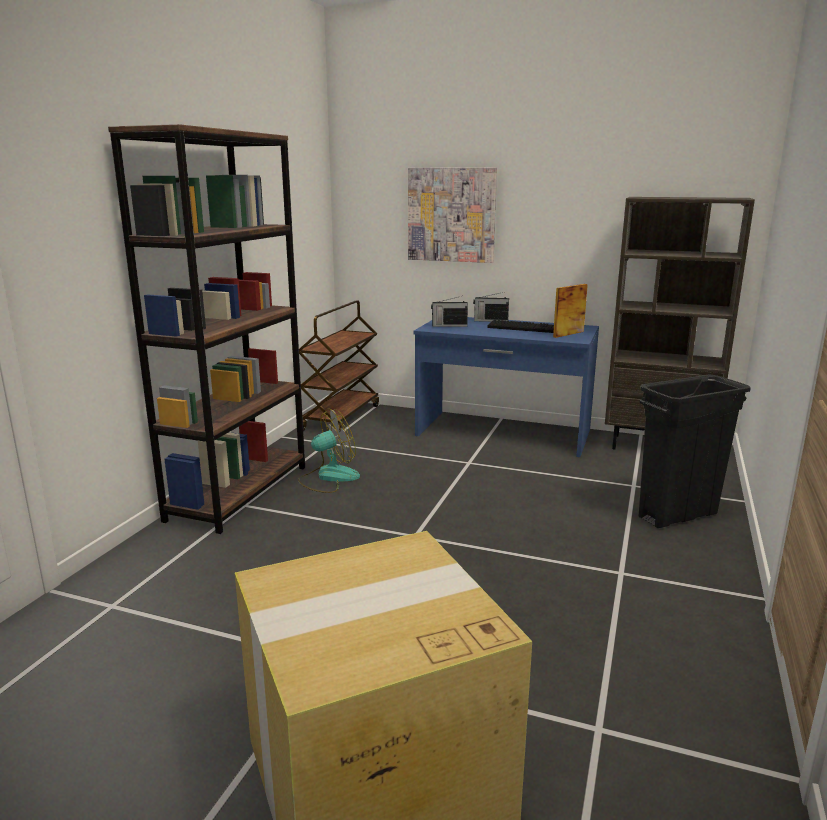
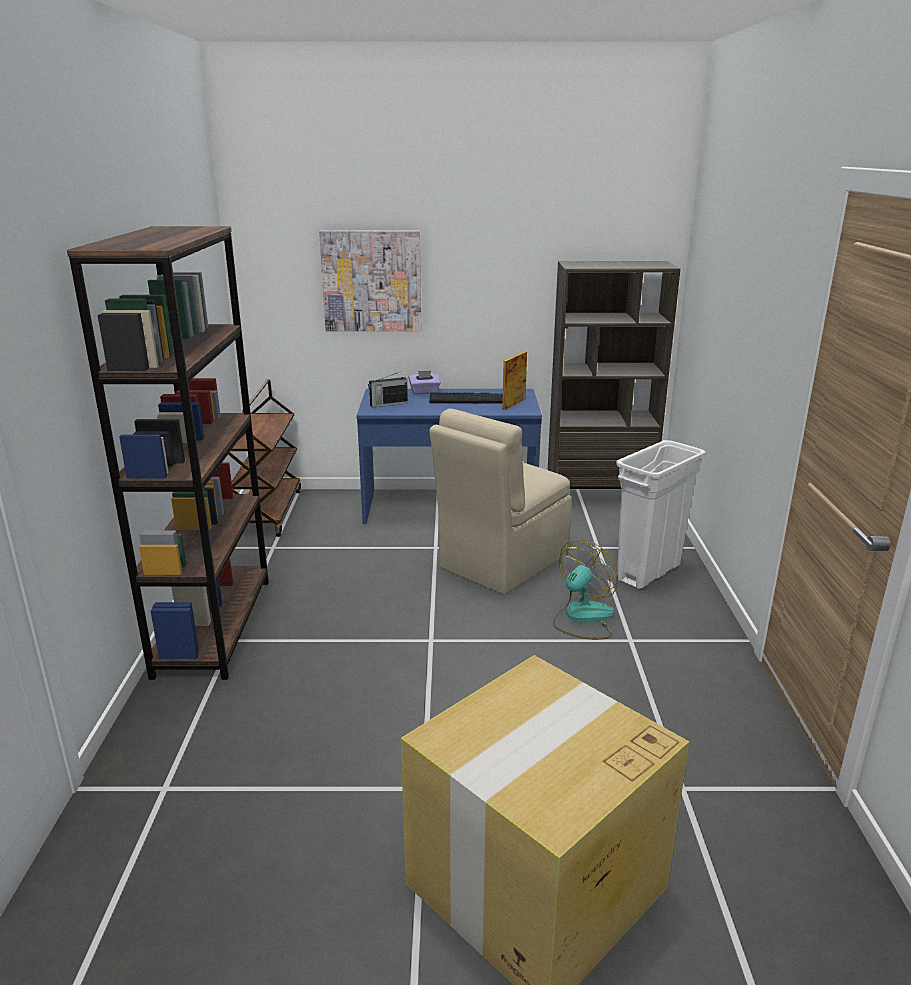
camera: 20 degrees left, 5 degrees up
fan [298,409,360,493] -> fan moved to [553,540,618,639]
radio [473,292,509,322] -> purple tissue box [409,371,440,395]
black trash can [639,375,751,528] -> white trash can [616,440,706,589]
none -> beige chair [429,409,572,594]

